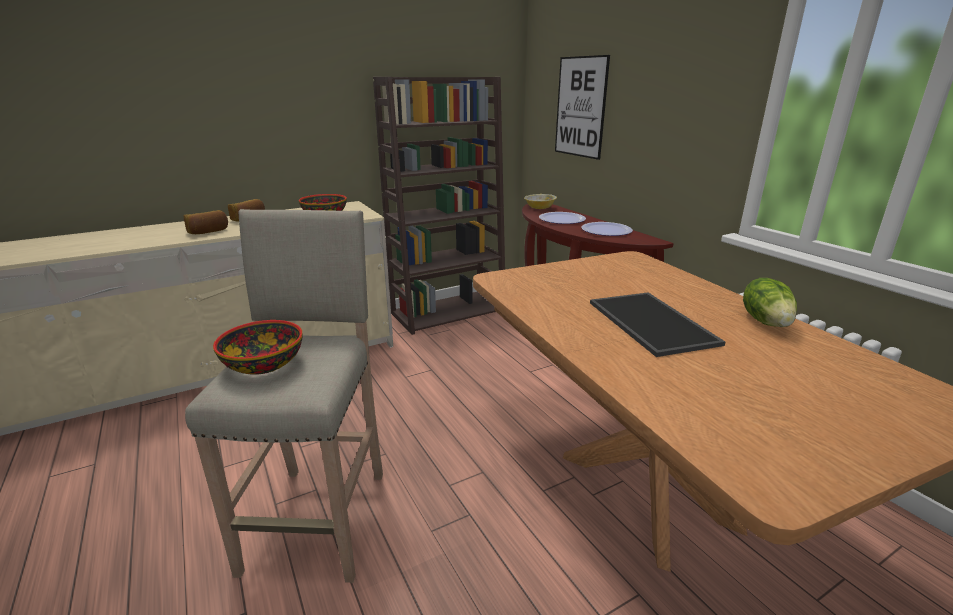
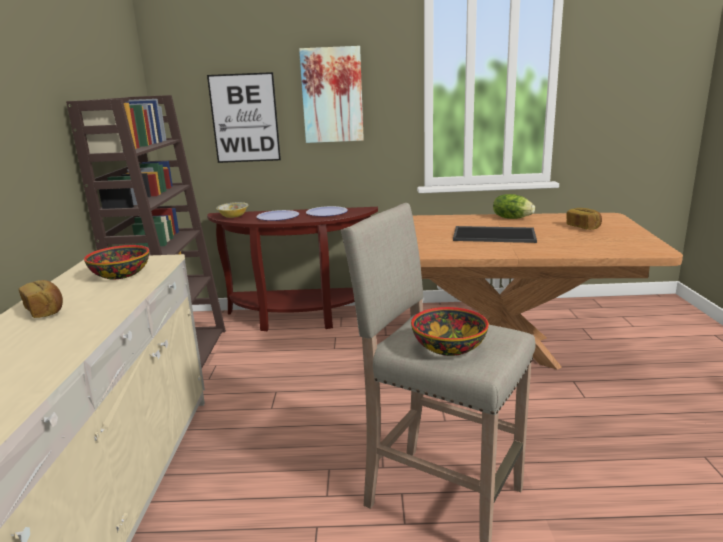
camera: 60 degrees left, 5 degrees down
bread [183,210,228,234] -> bread moved to [566,208,602,230]
none -> picture [299,46,364,143]

